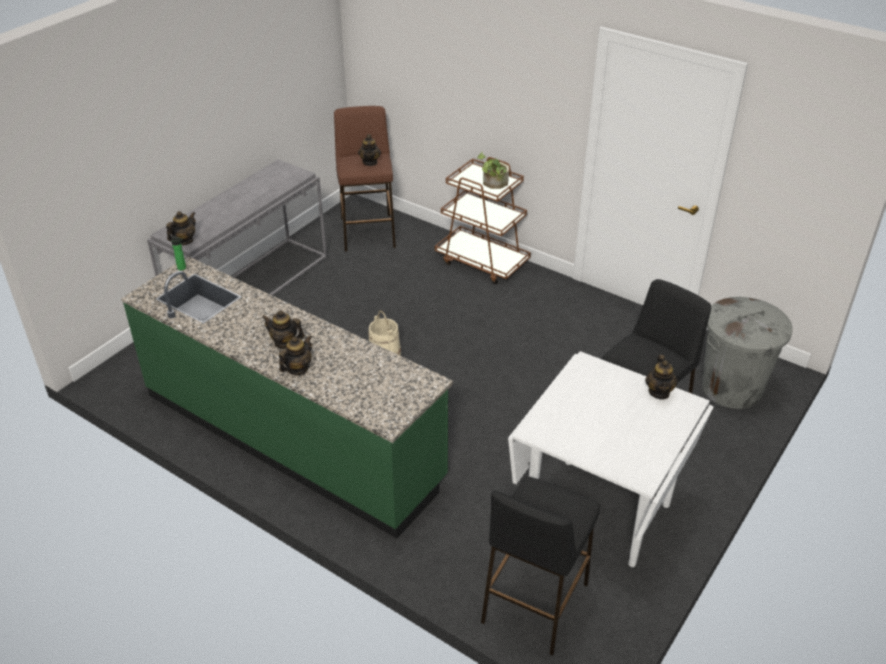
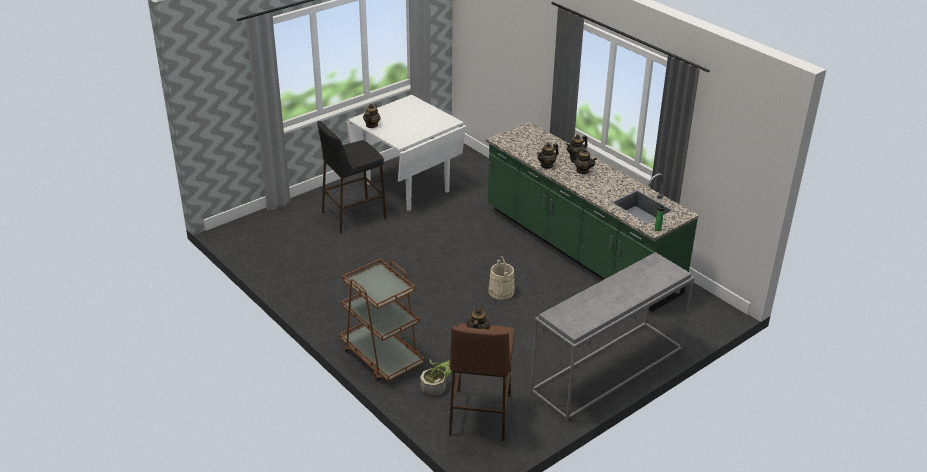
camera: 165 degrees left, 5 degrees down
teapot [166,211,196,245] -> teapot moved to [537,142,559,169]
potted plant [477,152,509,189] -> potted plant moved to [420,359,451,397]
black stool [481,476,600,655] -> none
grey trash can [702,297,793,409] -> none

